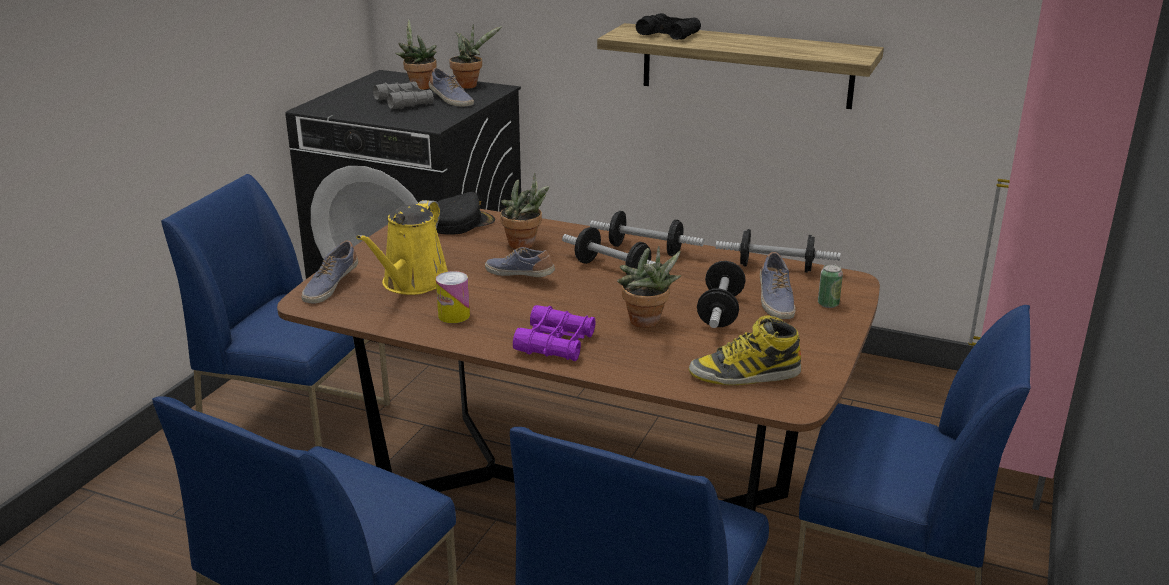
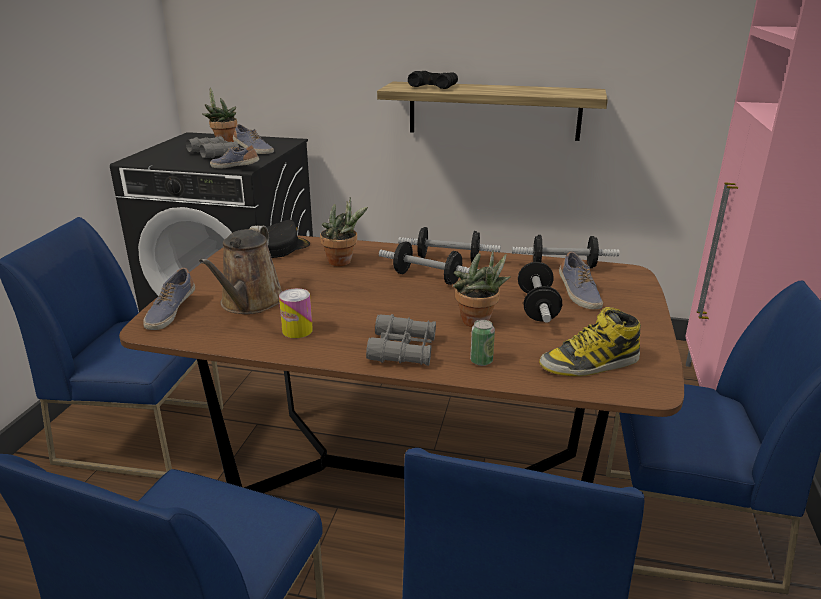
camera: 10 degrees left, 0 degrees up
yellow watering can [356,200,448,295] -> brown watering can [199,226,283,314]
potted plant [449,24,502,89] -> none
shoe [485,247,555,277] -> shoe moved to [210,145,259,169]
purple binoculars [513,305,596,361] -> grey binoculars [366,314,436,366]
can [818,264,843,308] -> can moved to [470,320,495,366]

